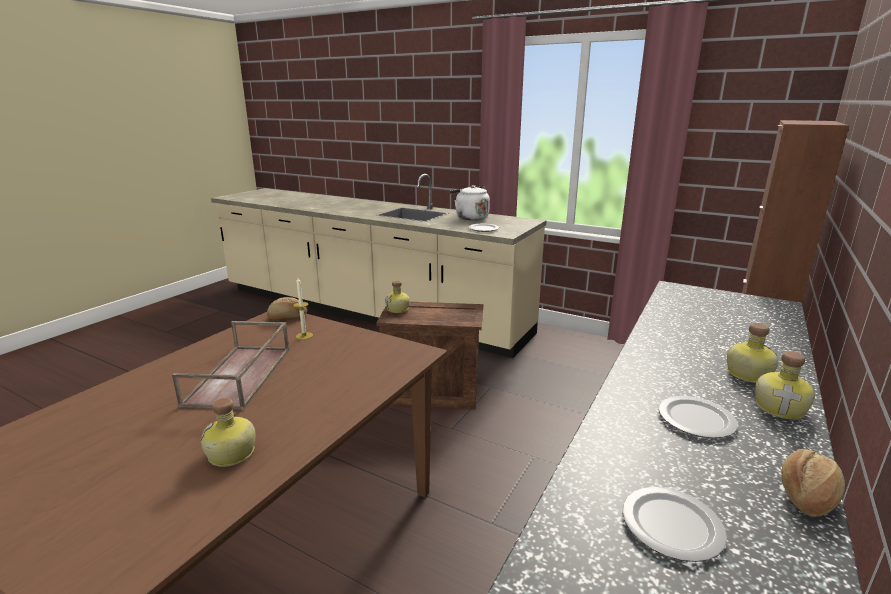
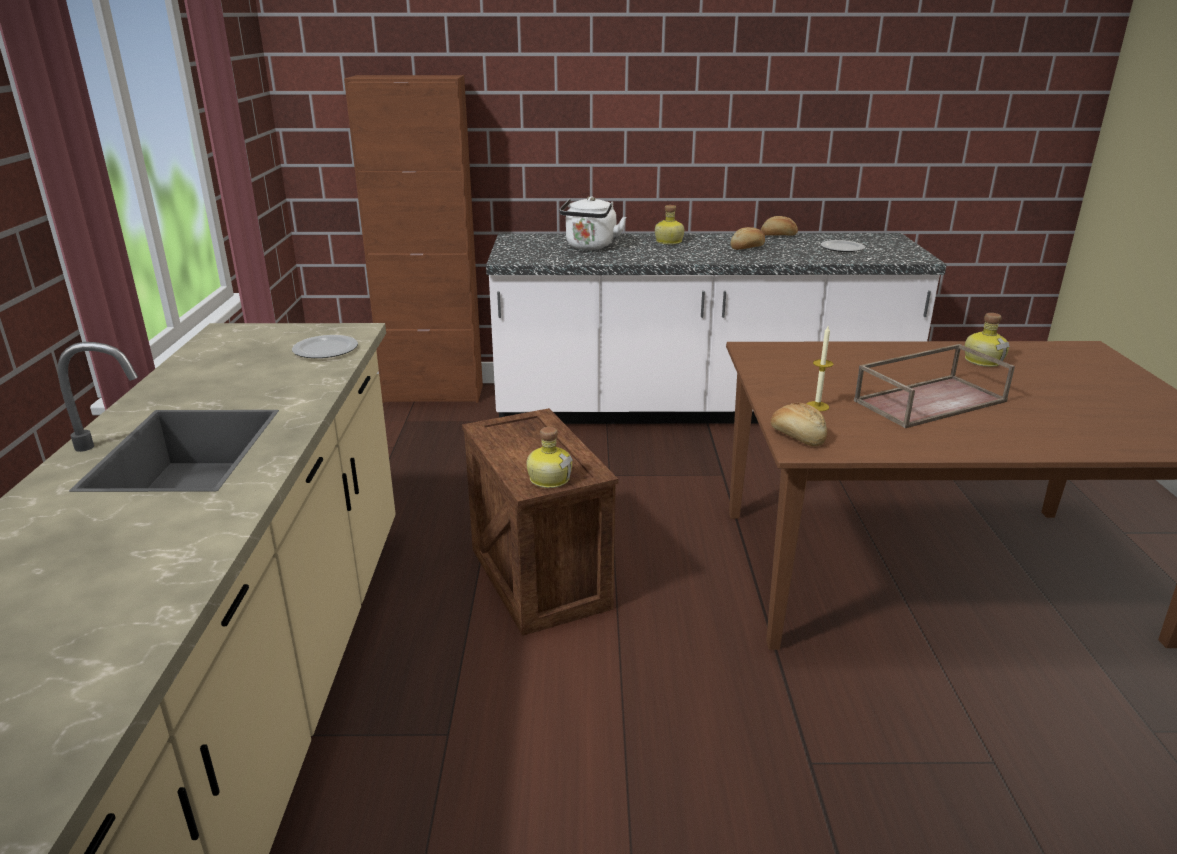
camera: 120 degrees left, 5 degrees up
white kettle [450,185,490,220] -> white kettle moved to [559,196,626,250]
plate [658,396,738,438] -> bread [730,227,765,250]
bottle [755,351,815,419] -> none

